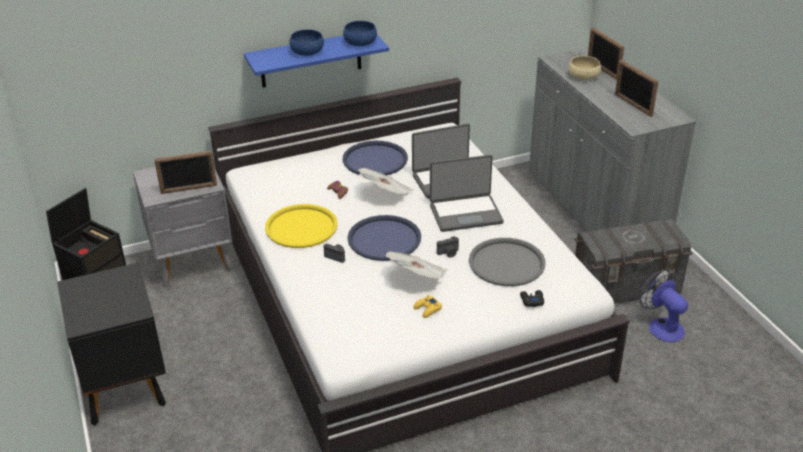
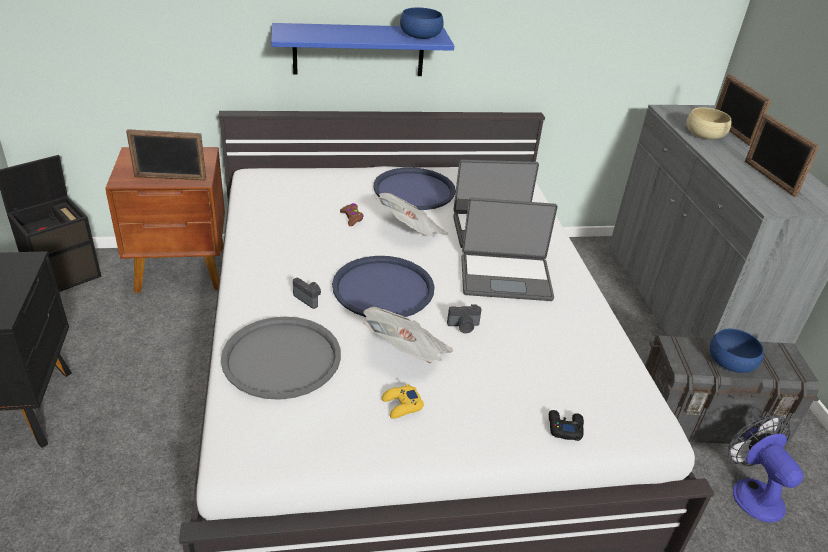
camera: 10 degrees right, 0 degrees up
grey nightstand [133,167,233,287] -> brown nightstand [105,147,225,293]
yellow tray [265,204,338,248] -> none
blue bowl [289,29,324,56] -> blue bowl moved to [710,329,764,373]
grey tray [469,238,545,286] -> grey tray moved to [221,317,341,400]

